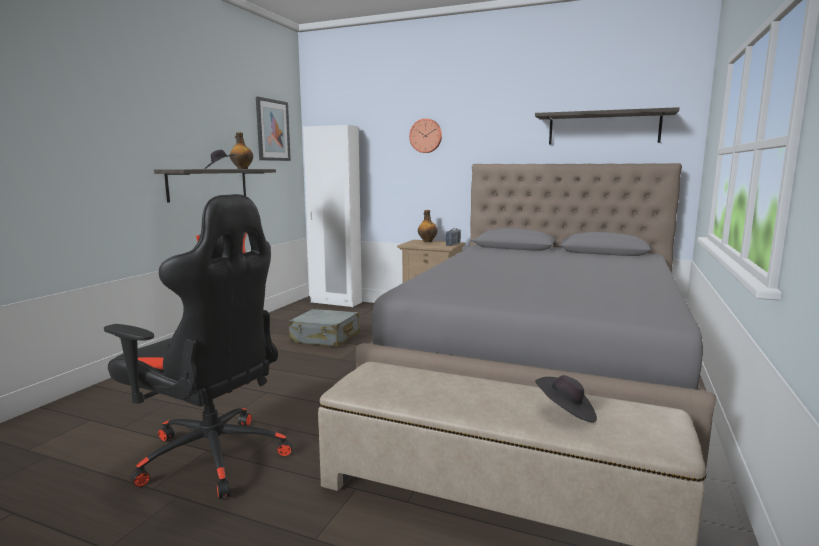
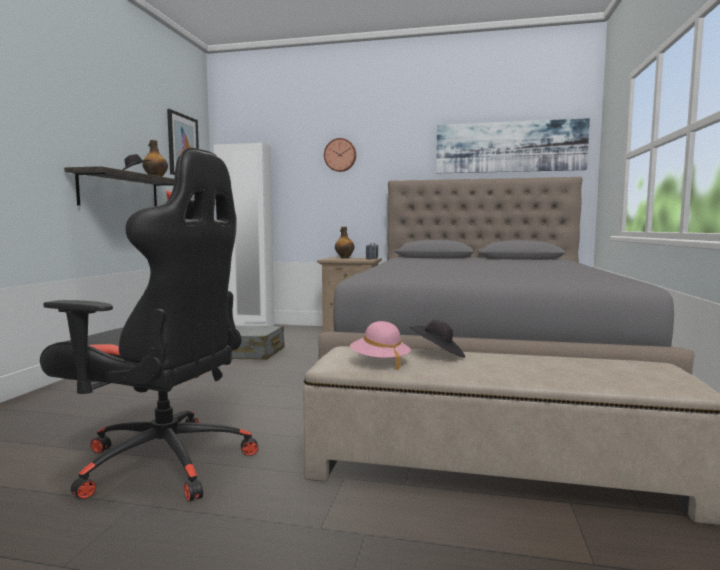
camera: 10 degrees left, 5 degrees down
shelf [535,107,679,144] -> picture [436,118,590,173]
black hat [535,375,597,423] -> black hat moved to [409,320,465,358]
none -> pink hat [350,321,411,370]

